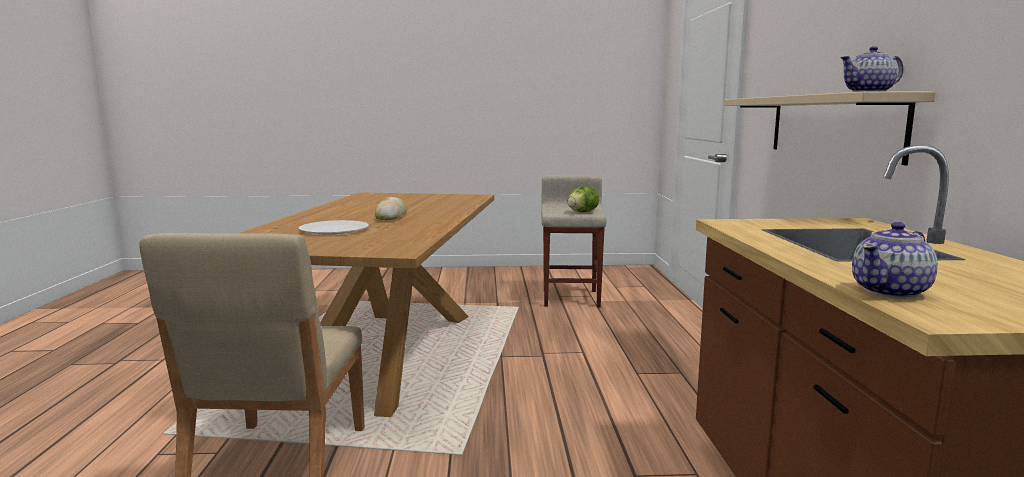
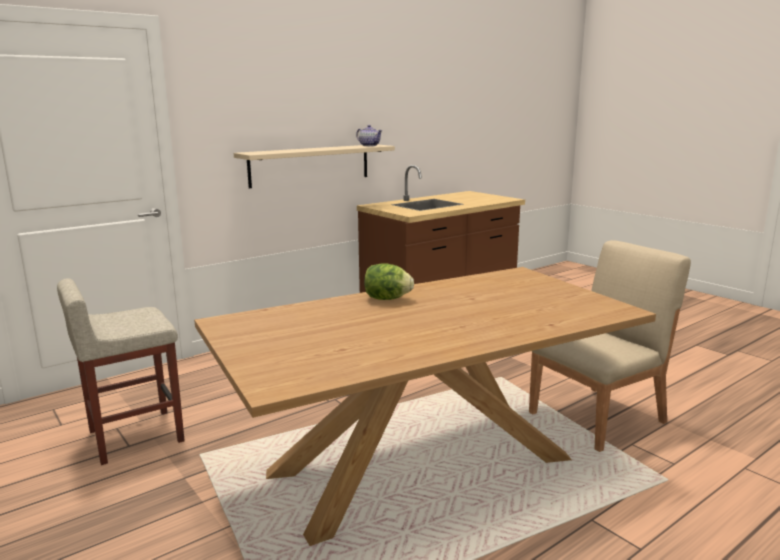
camera: 125 degrees left, 5 degrees up
white plate [298,220,369,234] -> none
bread [375,197,407,220] -> none
lettuce [568,186,599,213] -> lettuce moved to [364,263,414,300]
teapot [852,222,938,299] -> none

